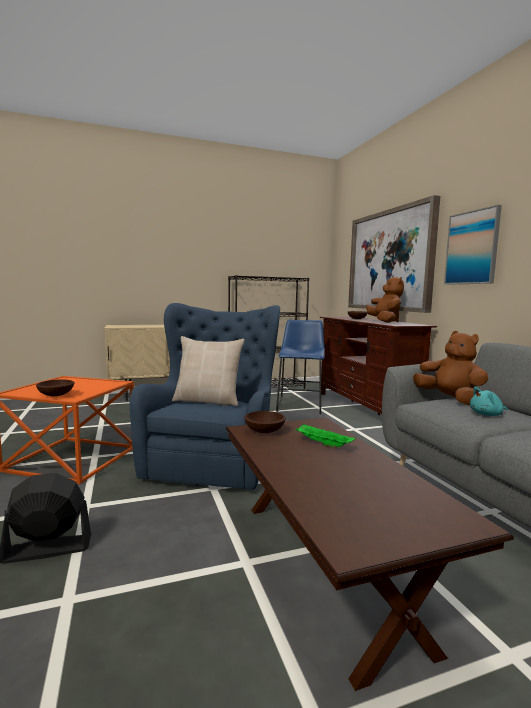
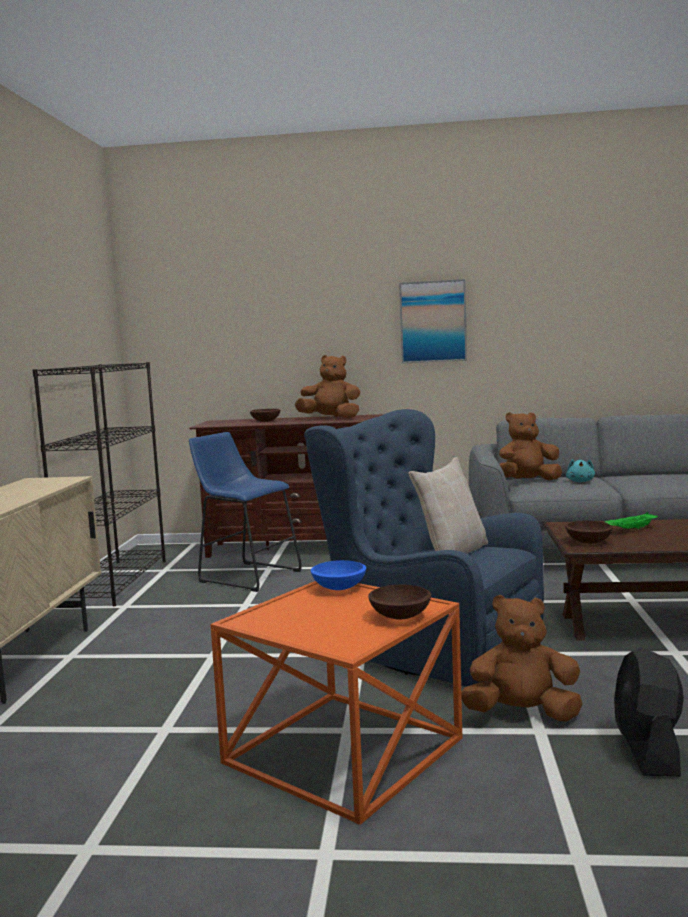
camera: 65 degrees left, 0 degrees up
picture [348,195,440,313] -> none
none -> blue bowl [311,560,366,590]
none -> brown plush toy [461,595,583,722]

